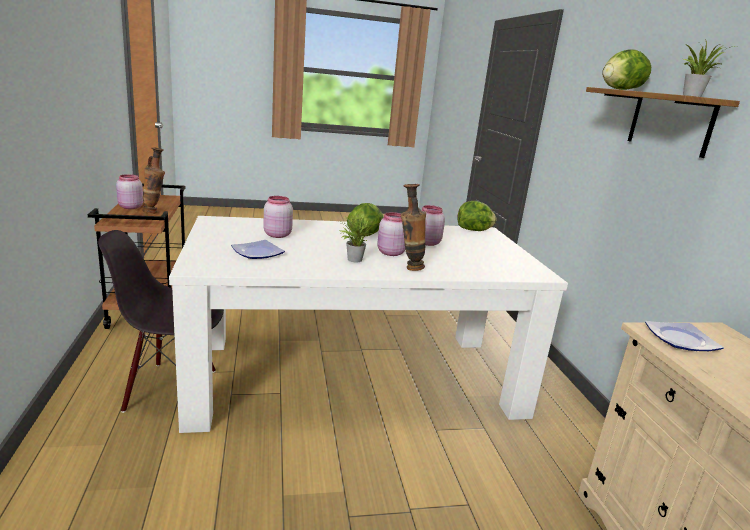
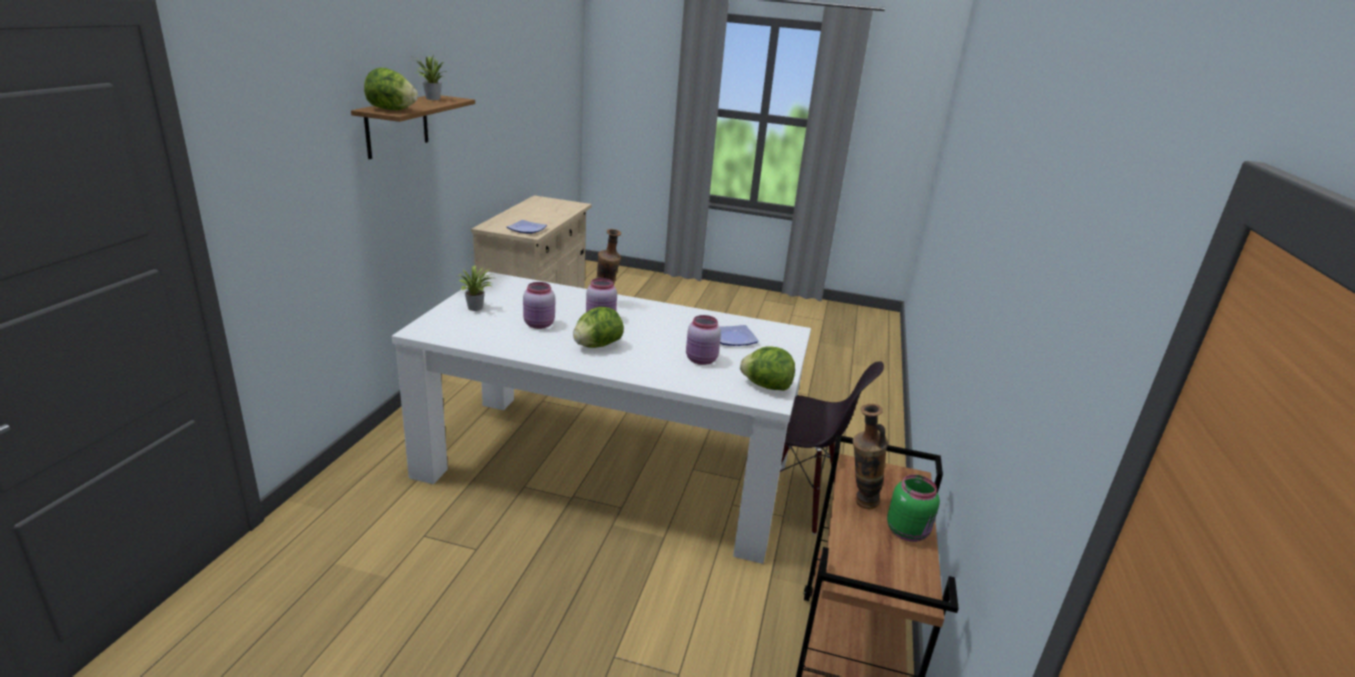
camera: 155 degrees left, 5 degrees up
pink jar [116,174,143,209] -> green jar [887,475,940,542]
potted plant [339,214,373,262] -> potted plant moved to [458,265,493,311]
lettuce [457,201,496,231] -> lettuce moved to [740,346,795,391]

